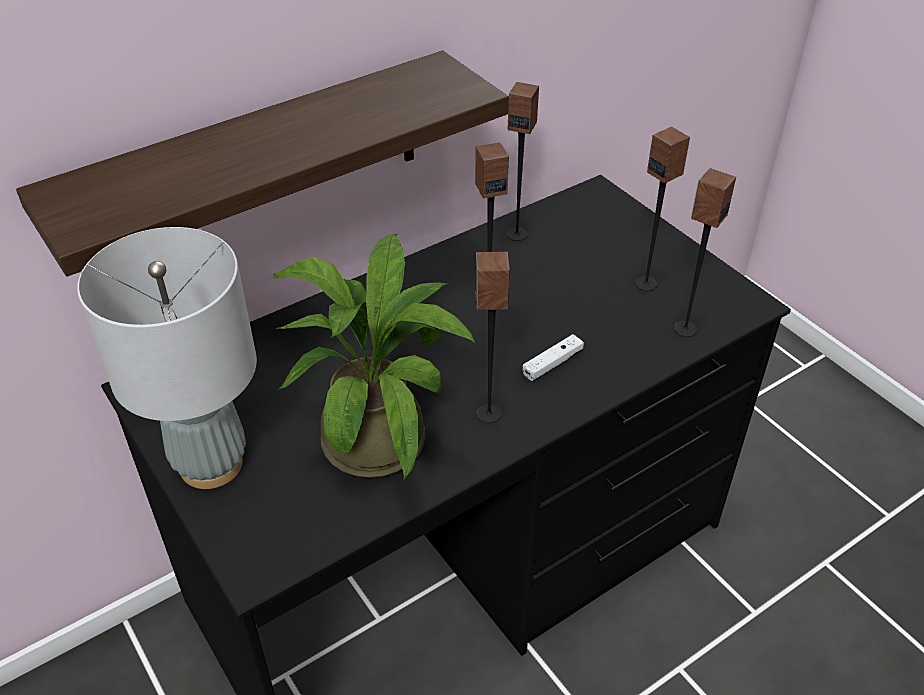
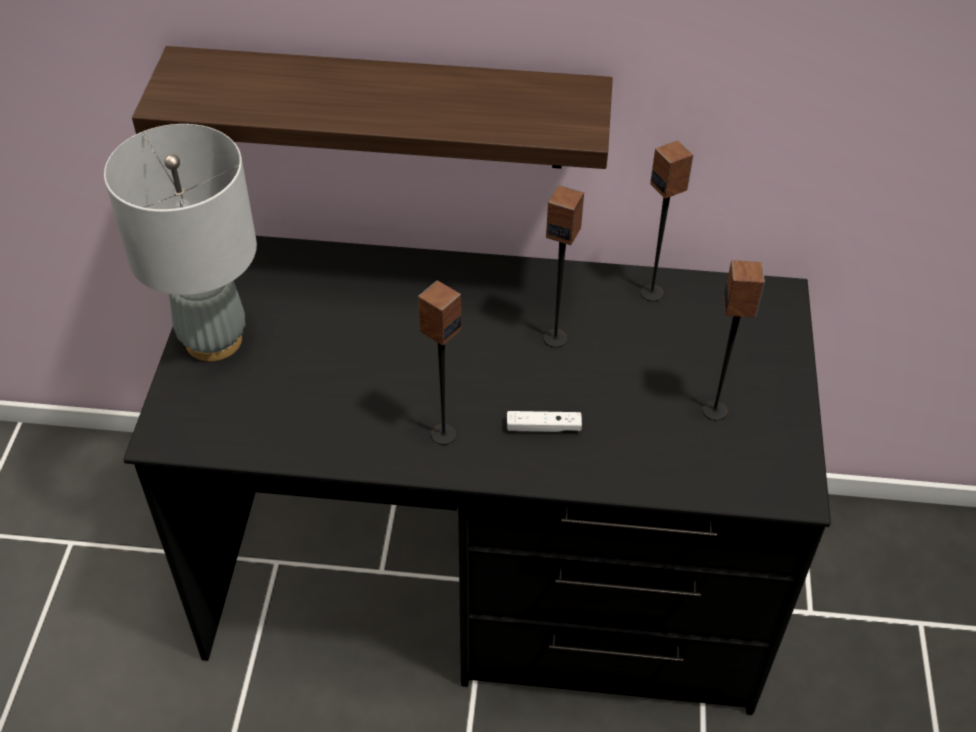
camera: 40 degrees right, 5 degrees up
potted plant [273,234,475,481] -> none
speaker [674,168,736,337] -> none

